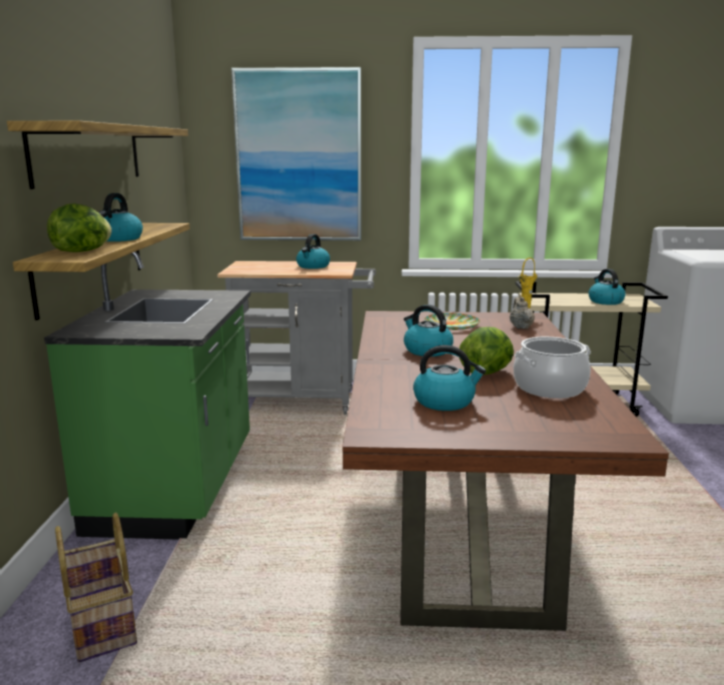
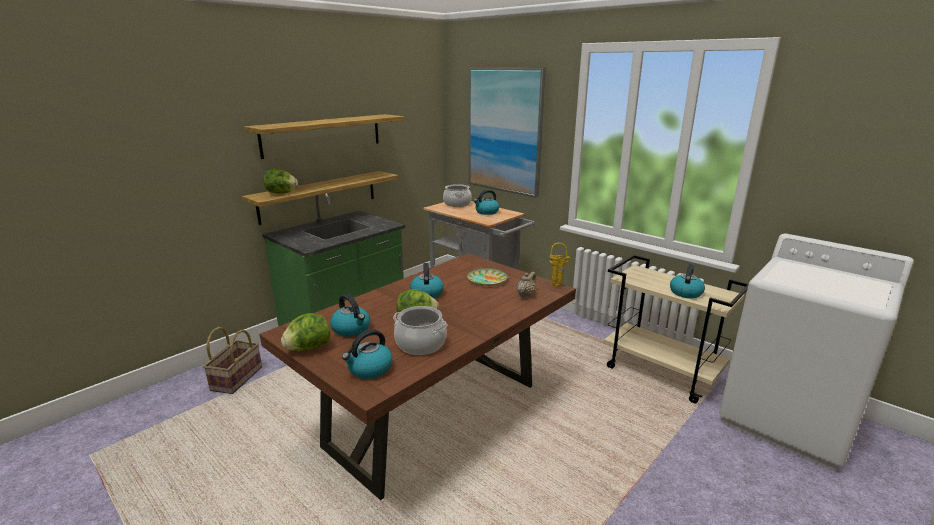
camera: 40 degrees right, 5 degrees up
kettle [99,193,143,242] -> kettle moved to [342,329,393,379]
none -> lettuce [281,313,331,351]
none -> cooking pot [443,184,472,207]

